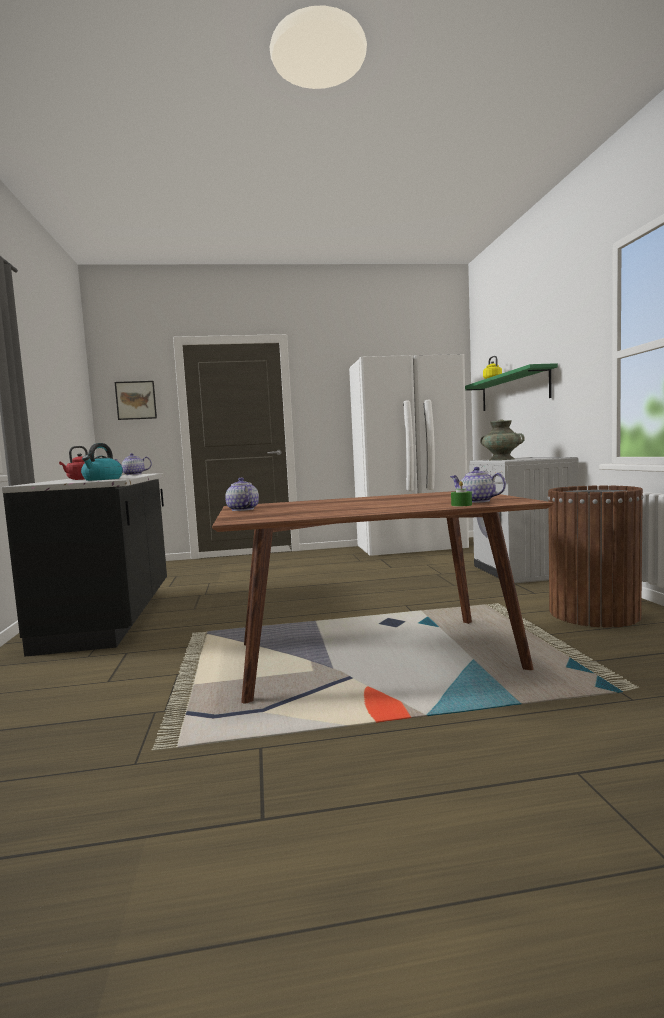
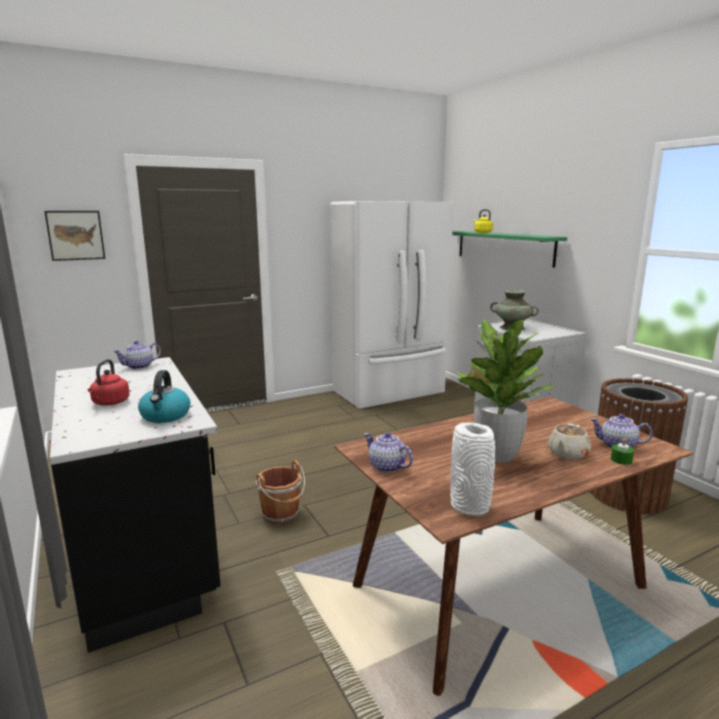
camera: 20 degrees left, 10 degrees up
none -> brown bucket [256,460,305,524]
none -> white vase [450,423,495,516]
none -> potted plant [457,318,555,463]
none -> beige teapot [548,423,591,460]

